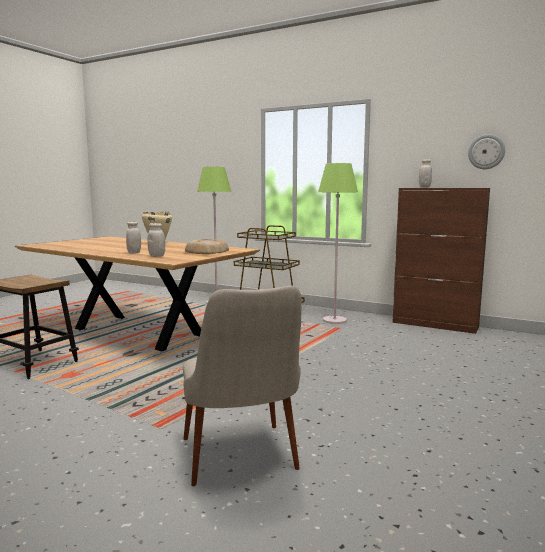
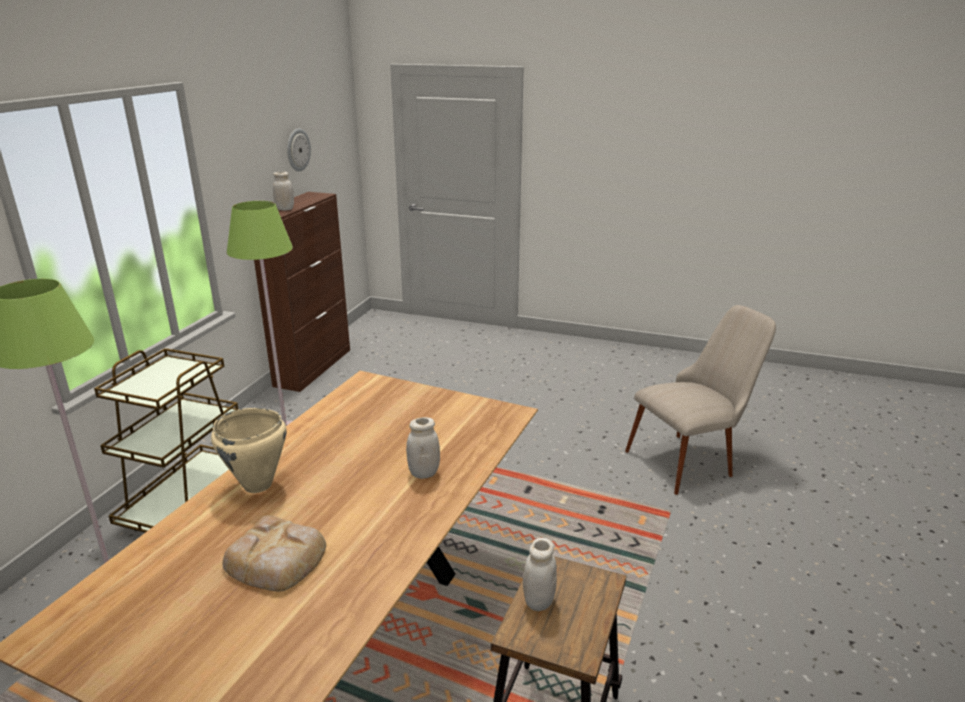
camera: 100 degrees left, 15 degrees up
white jar [147,223,165,257] -> white jar moved to [523,538,557,611]
bread [185,239,229,254] -> bread moved to [222,515,326,591]

